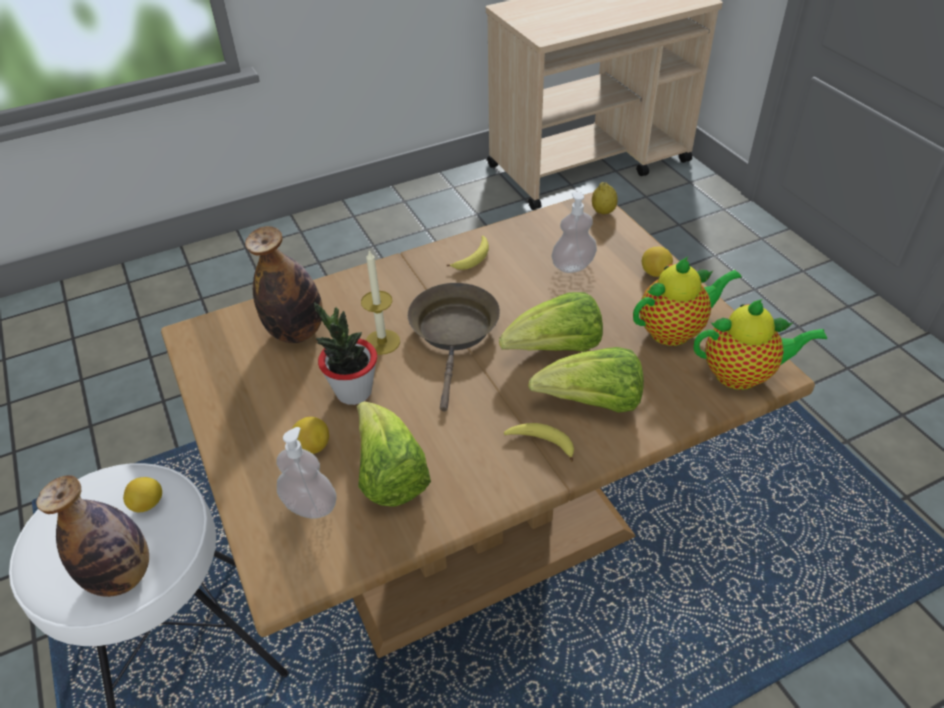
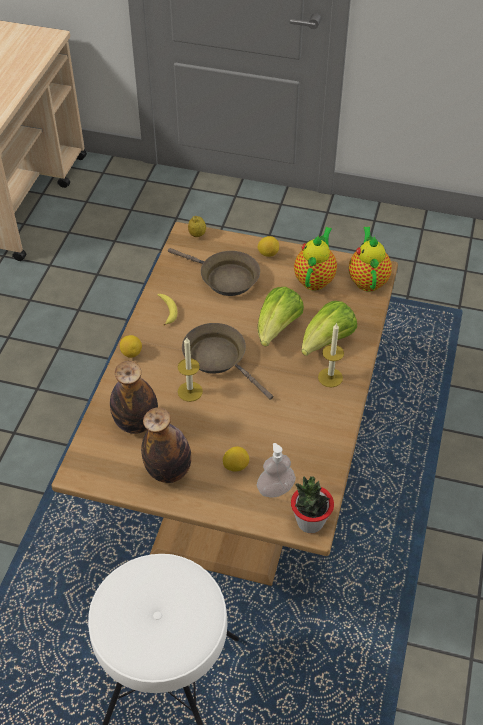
camera: 50 degrees left, 5 degrees up
bottle [36,475,149,597] -> bottle moved to [141,407,191,483]
lemon [123,477,162,512] -> lemon moved to [120,335,142,358]
potted plant [314,302,377,405] -> potted plant moved to [291,476,334,533]
lettuce [357,401,431,506] -> none
banana [504,423,574,462] -> candle [318,323,344,388]
soap dispenser [551,192,597,273] -> brown frying pan [168,248,260,296]
teapot [693,299,827,390] -> teapot turned 45 degrees counterclockwise [349,227,392,292]

